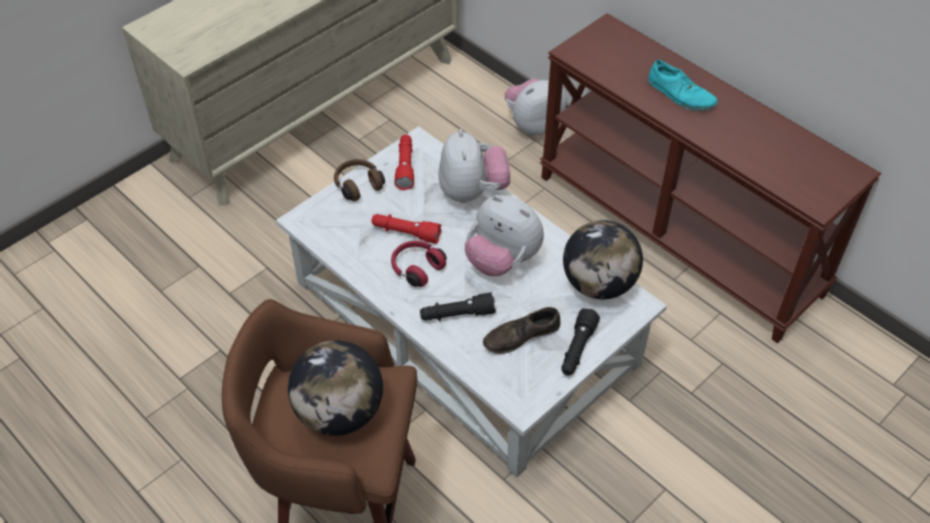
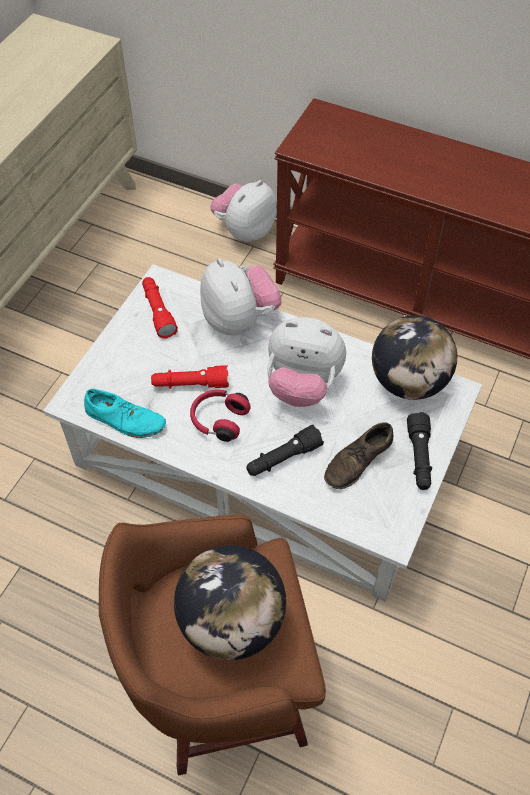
camera: 20 degrees left, 5 degrees up
brown headphones [334,159,385,201] -> none
turquoise shoe [648,60,718,110] -> turquoise shoe moved to [84,389,166,438]

